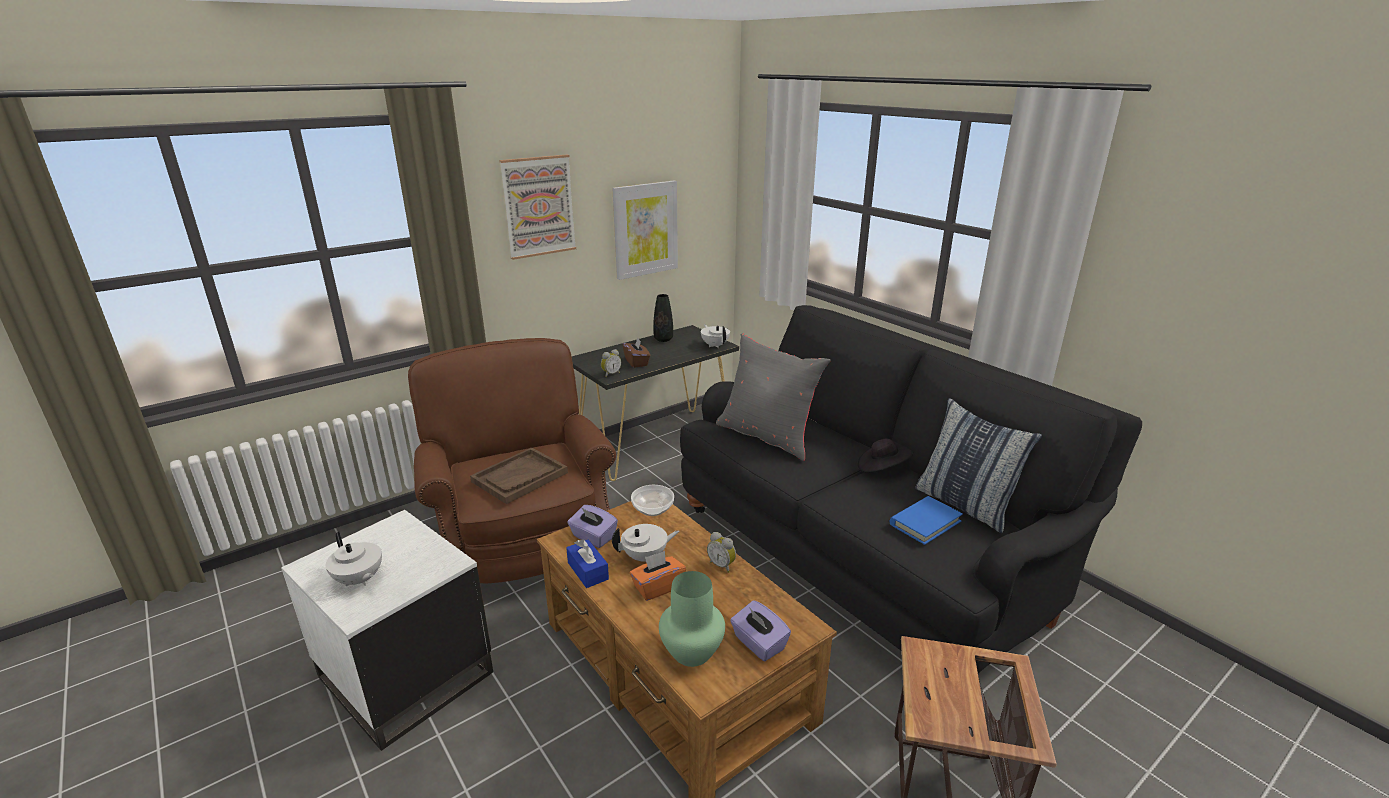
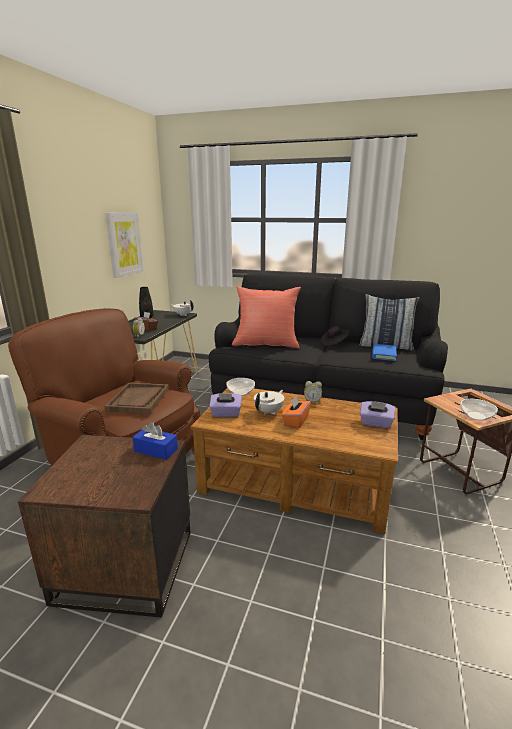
camera: 35 degrees left, 5 degrees down
white side table [281,510,493,751] -> brown side table [18,435,190,617]
white teapot [326,531,382,586] -> none
picture [499,155,576,260] -> none
blue tissue box [566,539,609,588] -> blue tissue box moved to [132,422,178,460]
green vase [659,571,725,667] -> none
grey pillow [716,333,831,461] -> red pillow [232,286,301,348]
none -> bowl [460,399,498,421]

